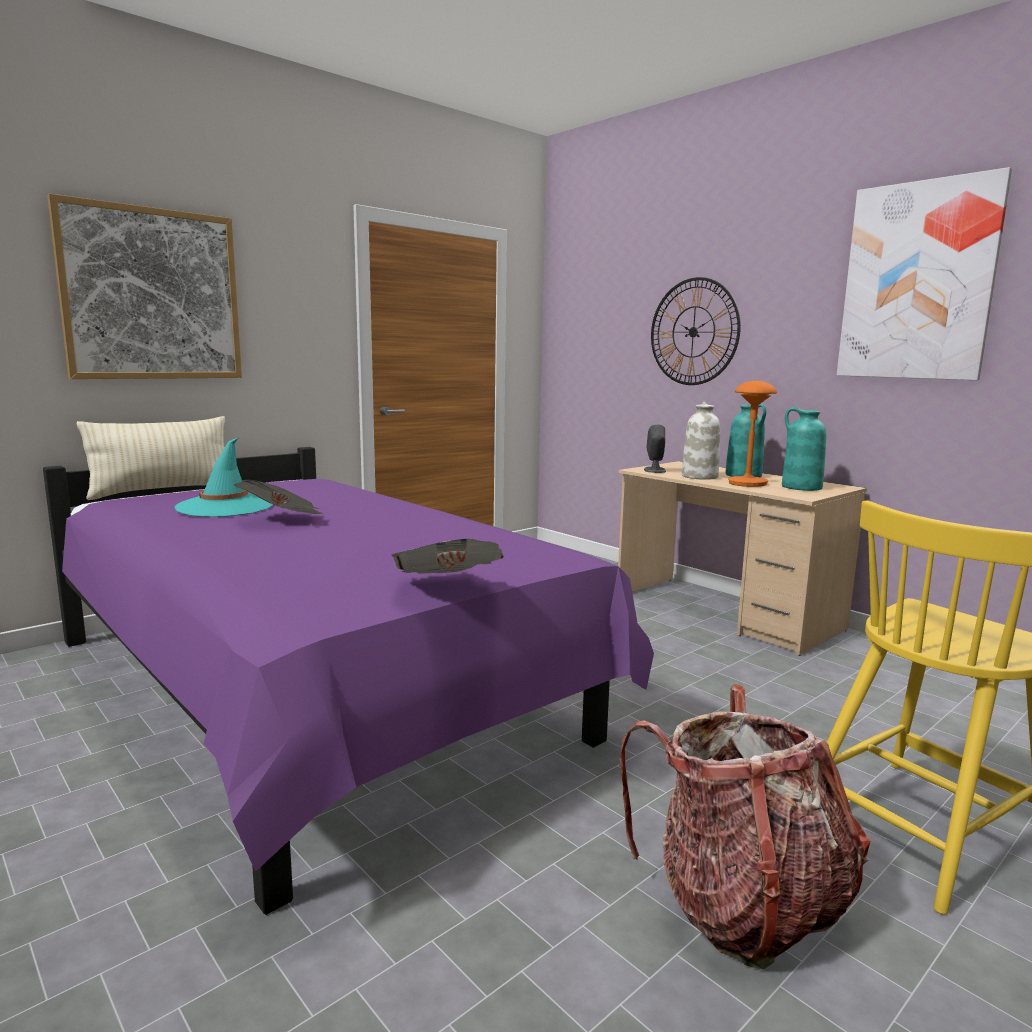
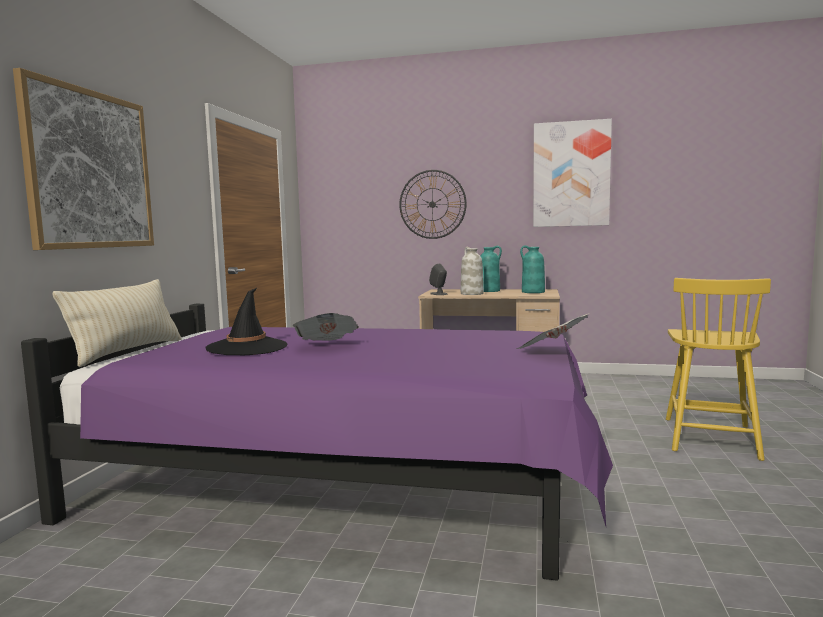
camera: 35 degrees left, 5 degrees down
turquoise hat [175,438,273,517] -> black hat [206,287,287,355]
backpack [620,684,870,970] -> none
orange table lamp [728,381,777,487] -> none

